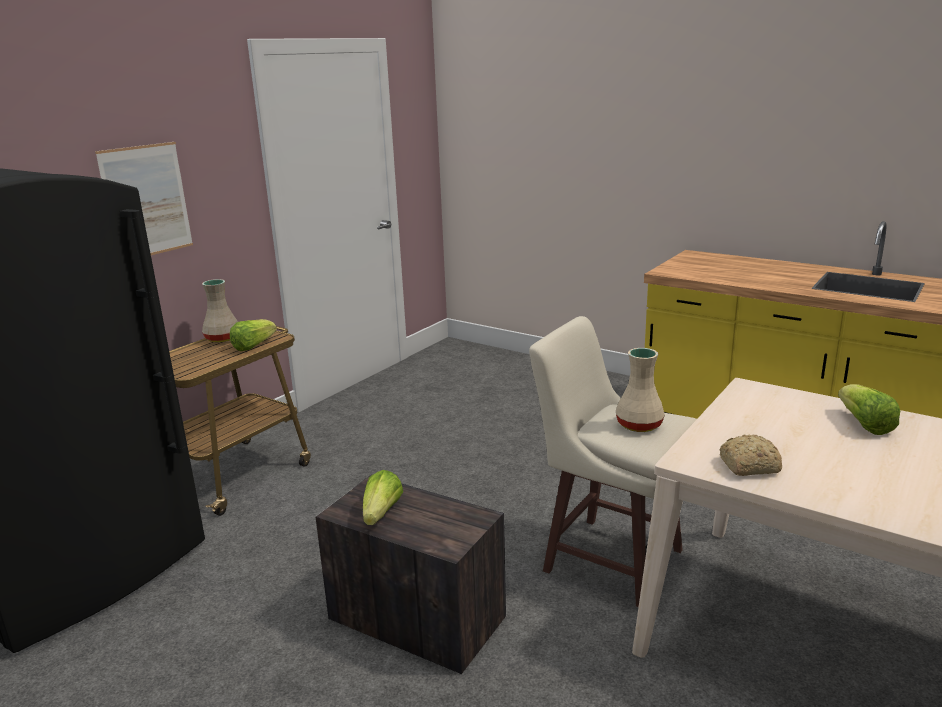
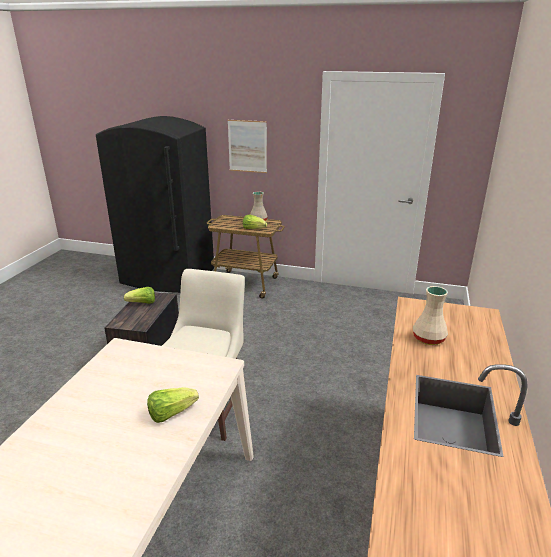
camera: 70 degrees right, 5 degrees up
beige vase [616,348,665,432] -> beige vase moved to [413,286,448,345]
bread [720,434,782,476] -> none

